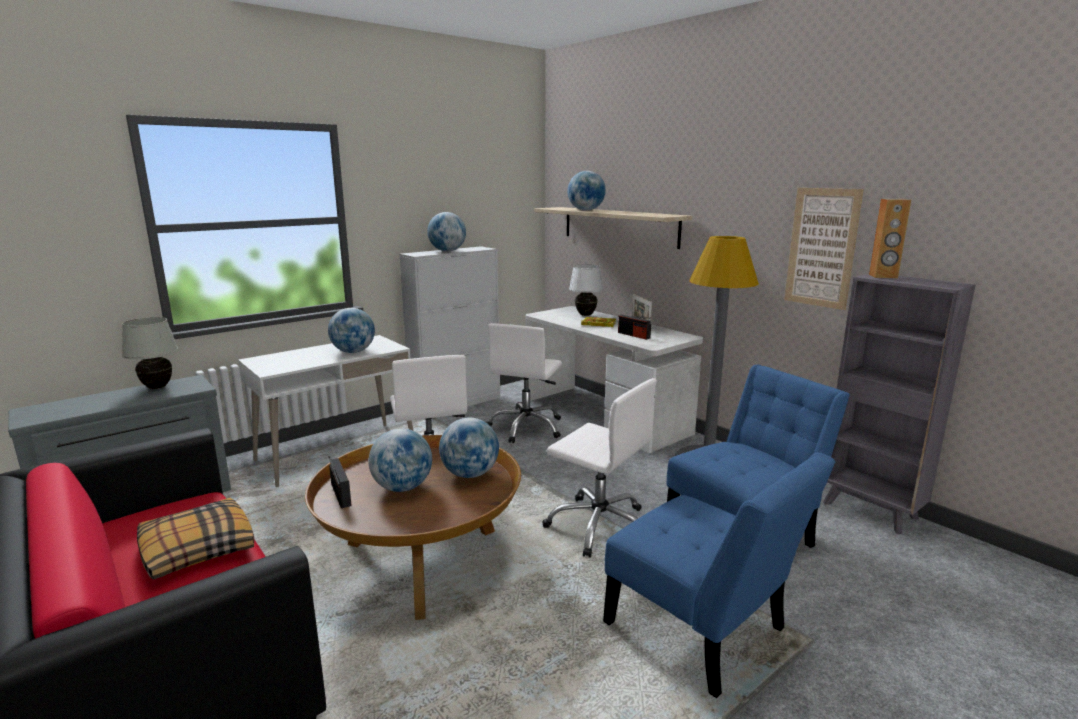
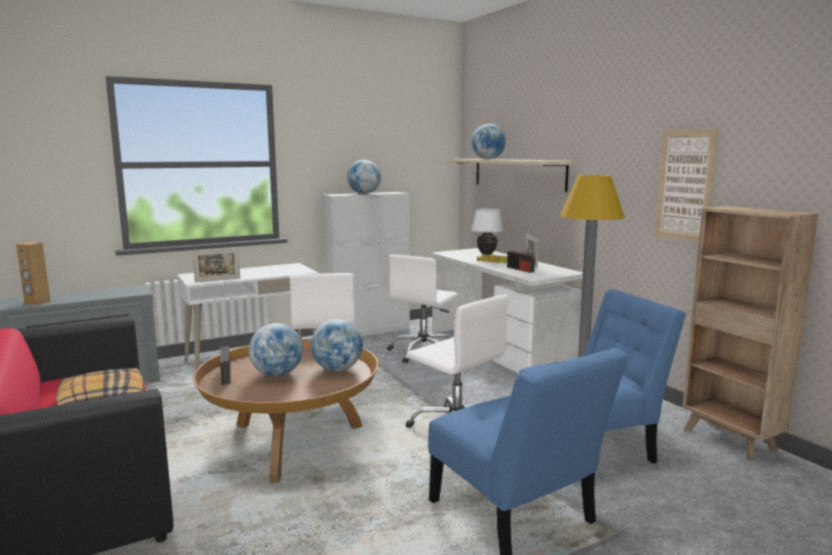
camera: 10 degrees right, 5 degrees down
white table lamp [122,317,179,389] -> none
globe [328,308,375,353] -> none
grey bookcase [823,274,976,534] -> brown bookcase [682,206,818,461]
brown speaker [869,199,911,278] -> brown speaker moved to [16,242,51,305]
none -> picture frame [192,248,240,283]

